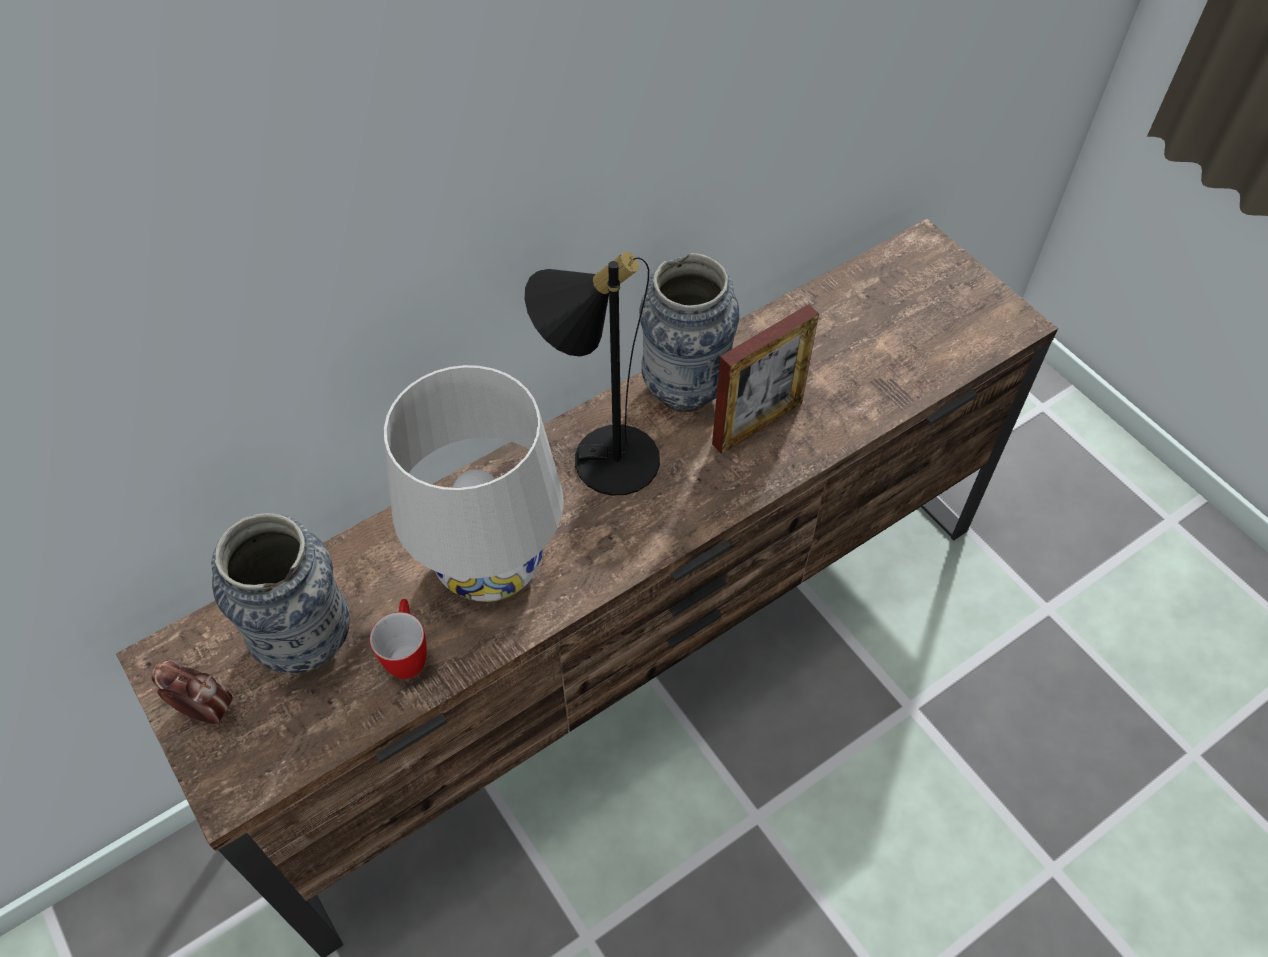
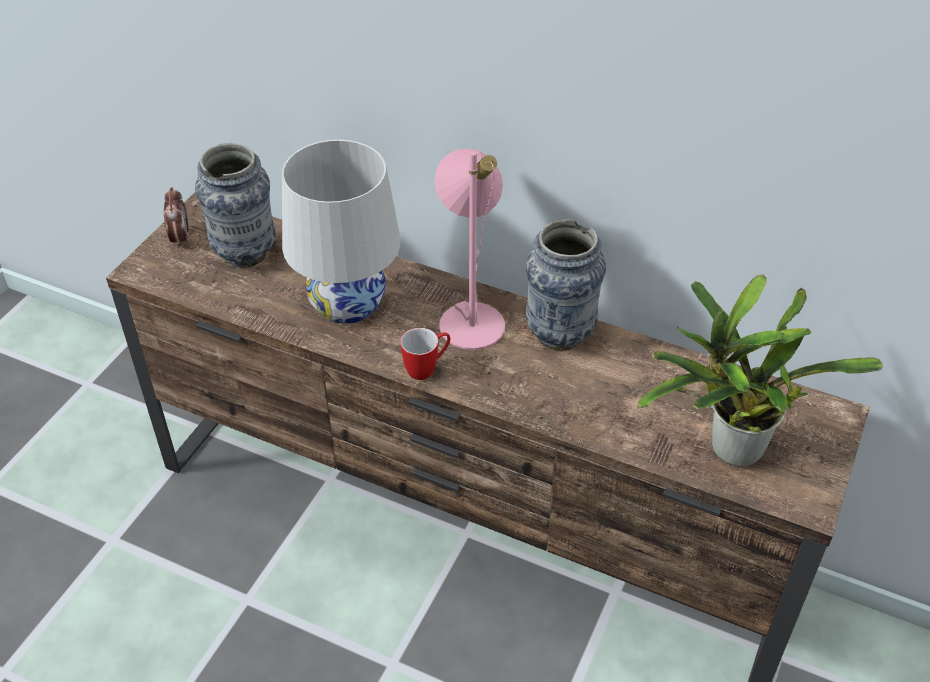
camera: 60 degrees right, 10 degrees down
mug [370,599,427,679] -> mug moved to [400,328,450,380]
black table lamp [524,252,660,496] -> pink table lamp [434,148,505,350]
picture frame [712,304,819,454] -> none
none -> potted plant [637,274,883,466]

